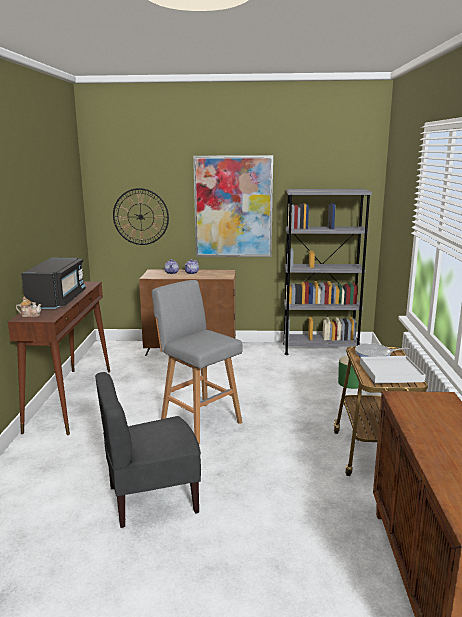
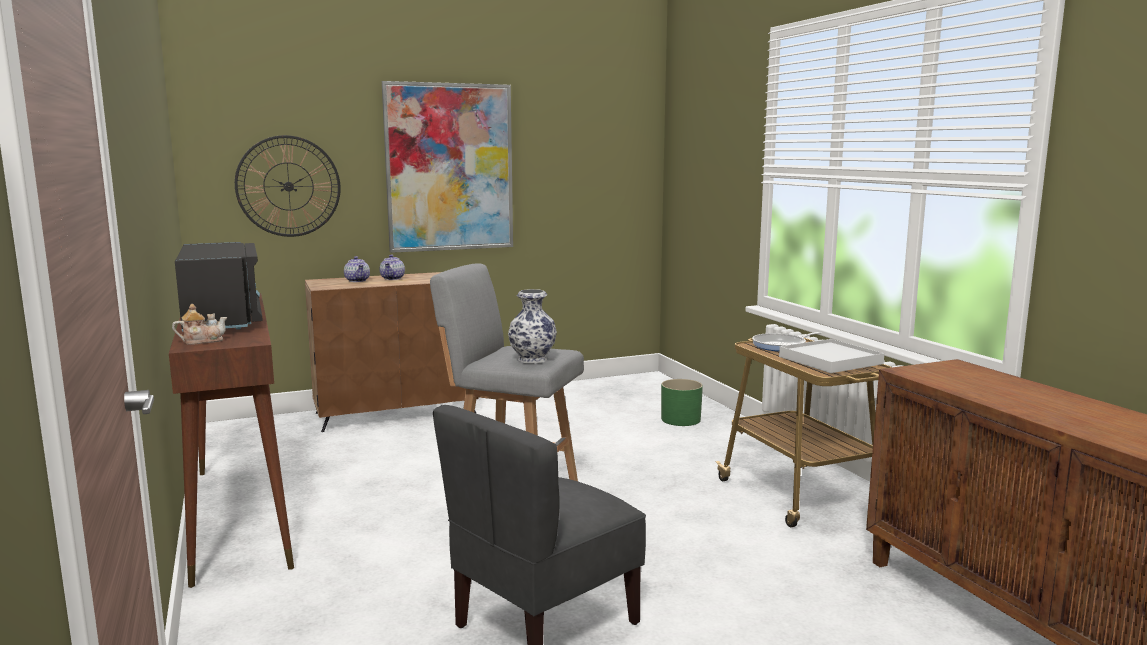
camera: 25 degrees left, 5 degrees down
grey bookcase [283,189,372,355] -> none
none -> vase [508,289,557,364]

